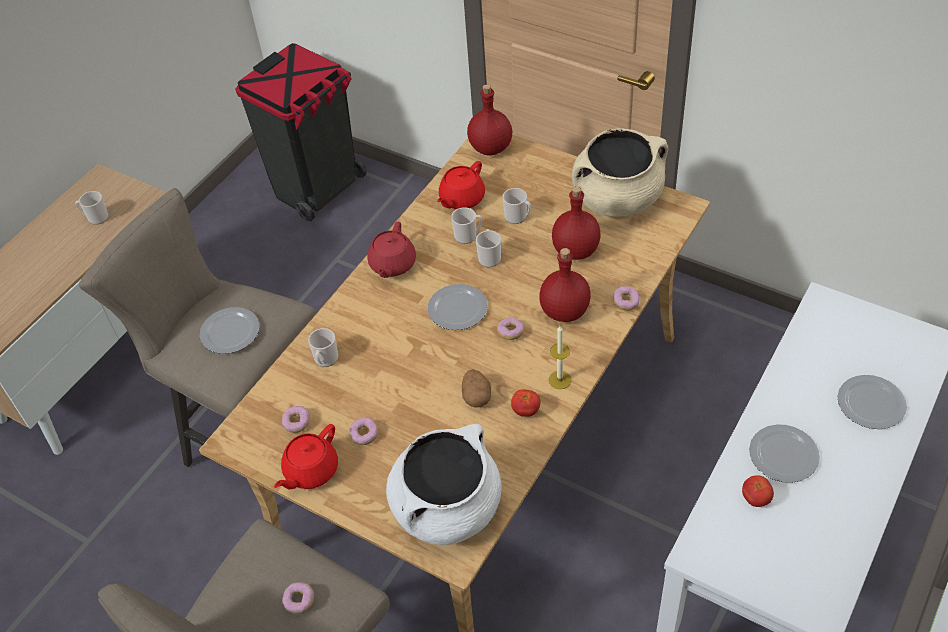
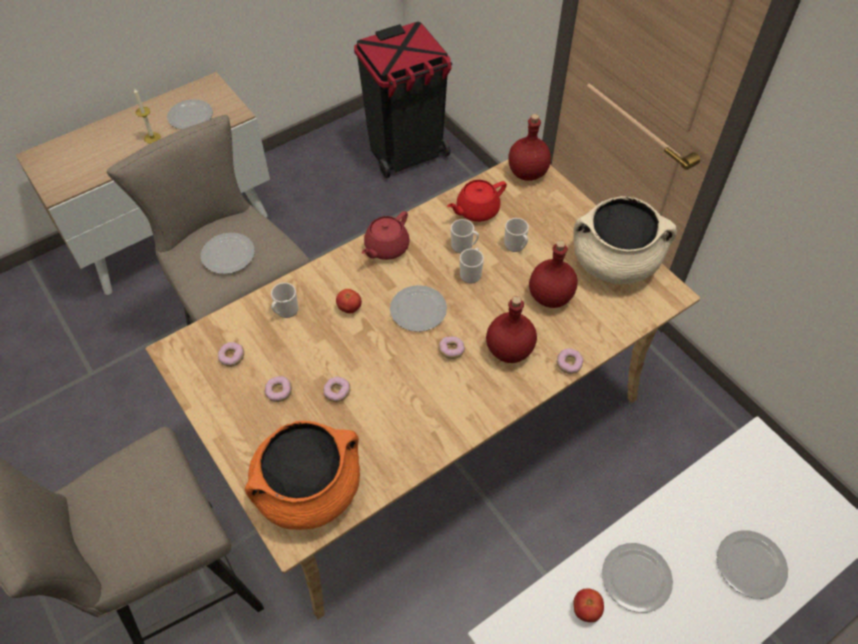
camera: 20 degrees right, 5 degrees up
mug [75,191,109,225] -> plate [167,99,213,130]
red teapot [274,424,338,490] -> none
donut [282,582,314,614] -> donut moved to [324,376,350,402]
white cooking pot [386,424,502,545] -> orange cooking pot [245,421,360,530]
potato [462,369,491,408] -> none
tomato [511,389,540,417] -> tomato moved to [336,289,362,314]
candle [548,326,572,389] -> candle moved to [134,88,161,144]

